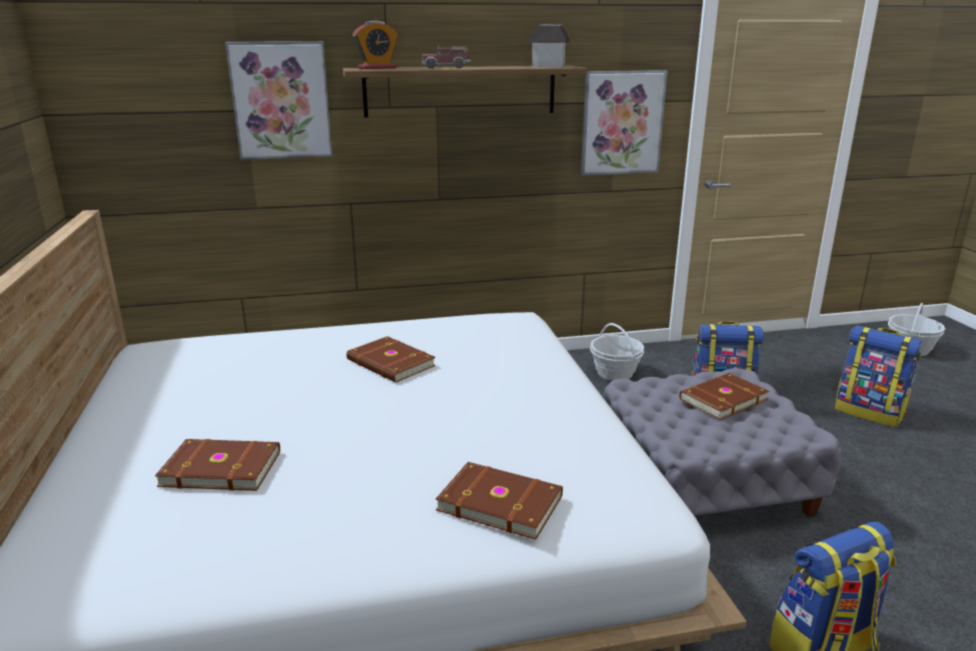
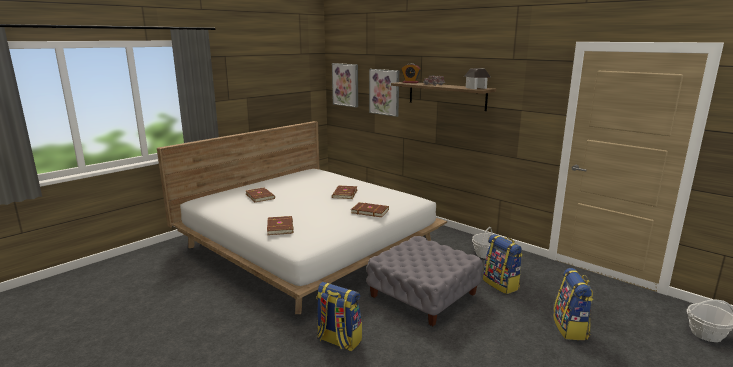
camera: 55 degrees right, 5 degrees down
picture [581,70,667,176] -> picture moved to [332,63,358,108]
brown book [679,373,769,420] -> brown book moved to [351,202,389,217]

